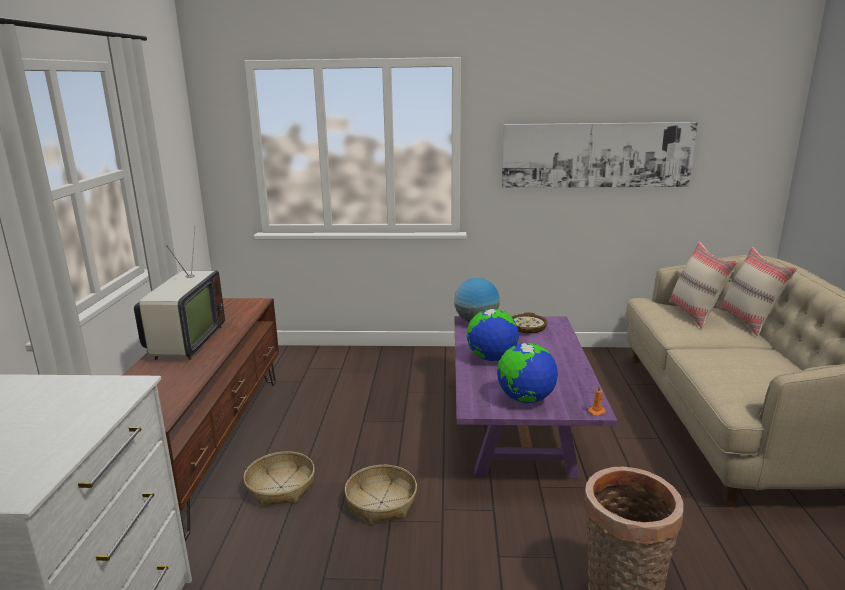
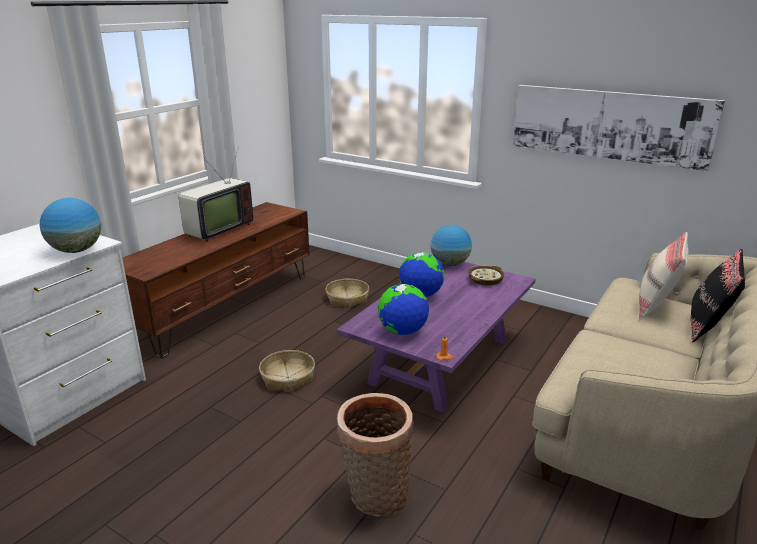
camera: 30 degrees right, 5 degrees up
basket [244,451,315,507] -> basket moved to [326,279,369,308]
beige pillow [719,247,797,336] -> black pillow [690,249,745,342]
none -> globe [40,198,101,253]

